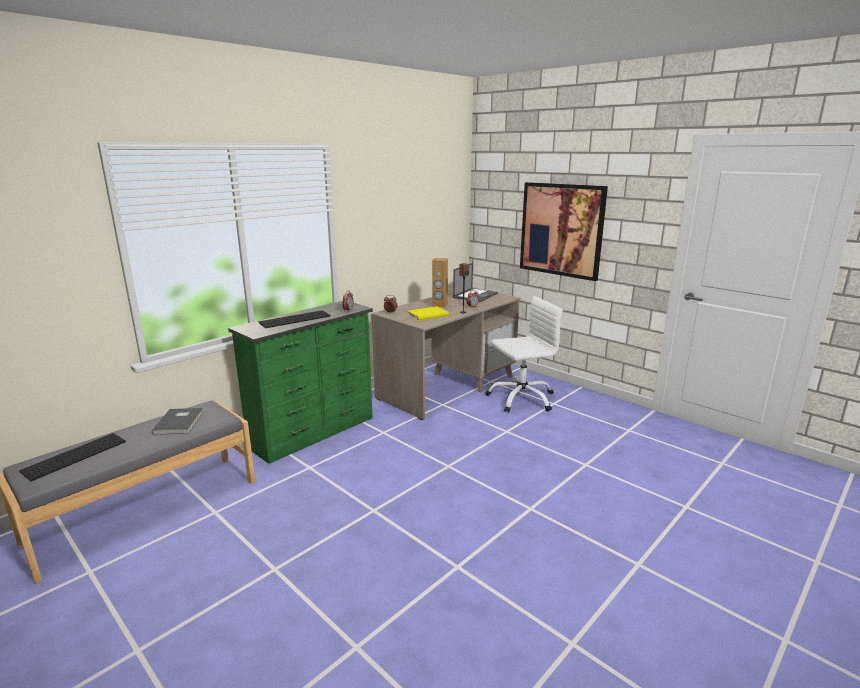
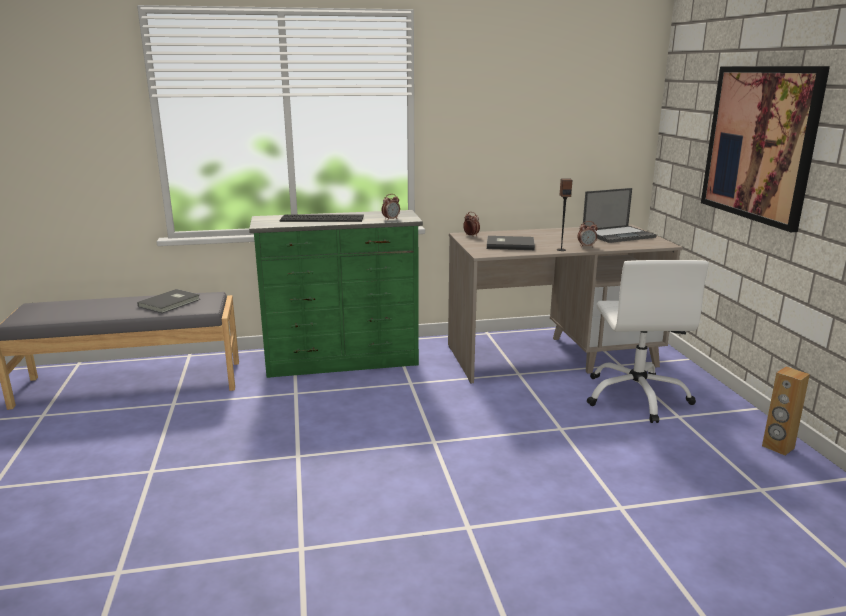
camera: 35 degrees right, 0 degrees up
keyboard [19,433,126,481] -> none
yellow book [408,306,449,321] -> grey book [487,236,535,250]
brown speaker [432,258,448,308] -> brown speaker moved to [762,367,810,456]
white office chair [485,296,563,413] -> white office chair turned 75 degrees clockwise [586,260,709,423]

